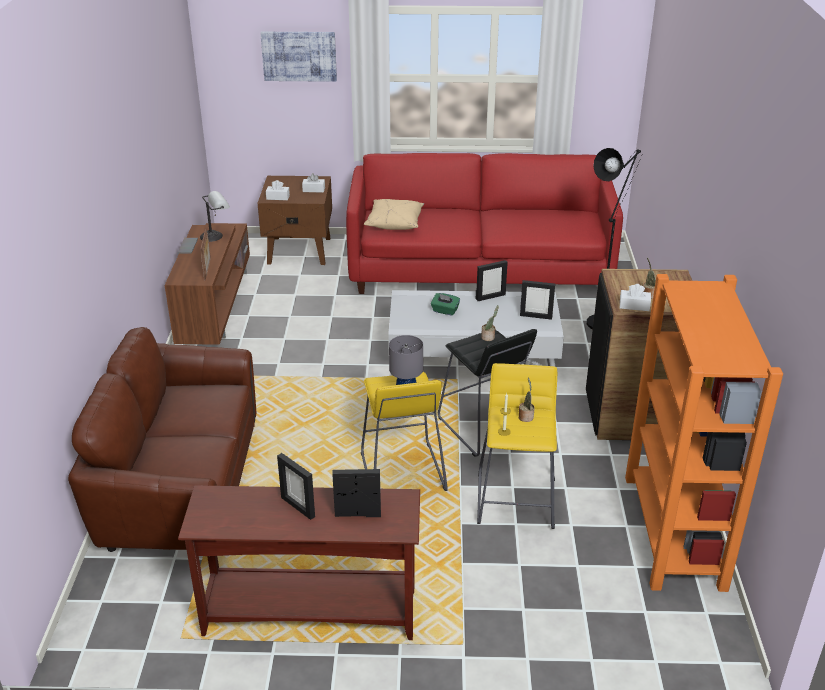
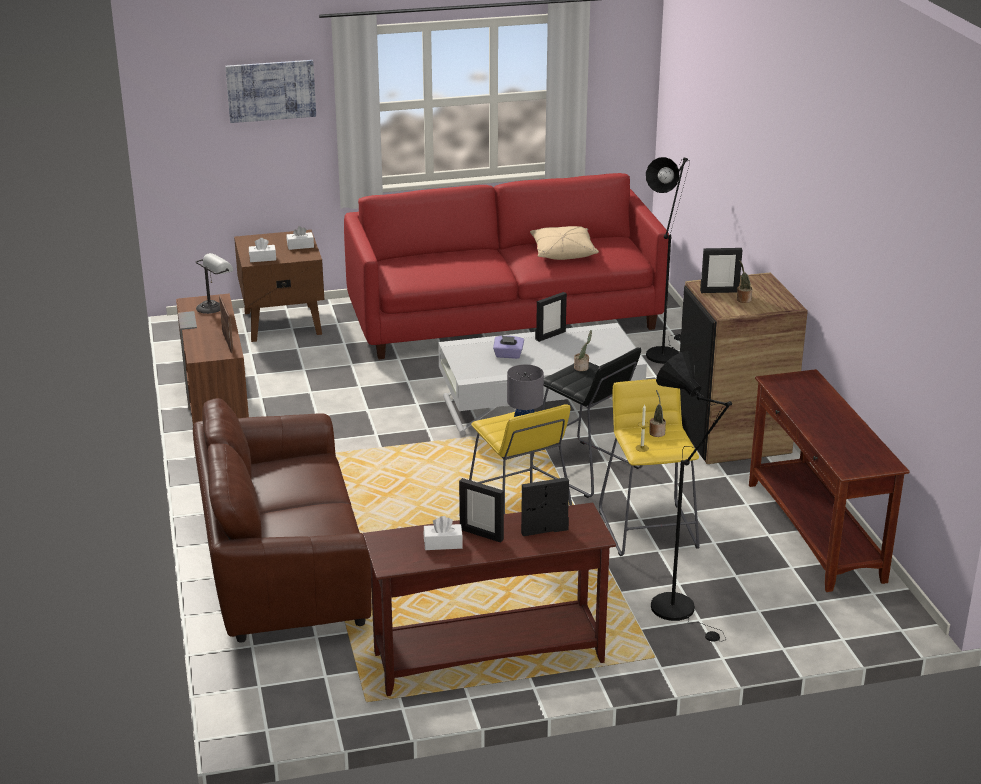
camera: 15 degrees left, 5 degrees down
beige pillow [364,199,424,230] -> beige pillow moved to [530,226,599,260]
green tissue box [431,293,460,316] -> purple tissue box [493,336,524,359]
picture frame [520,280,555,320] -> picture frame moved to [700,248,742,293]
white tissue box [620,284,651,311] -> white tissue box moved to [424,516,463,550]
orange bookcase [625,274,783,592] -> brown console table [749,369,910,592]
none -> black floor lamp [651,351,732,642]

